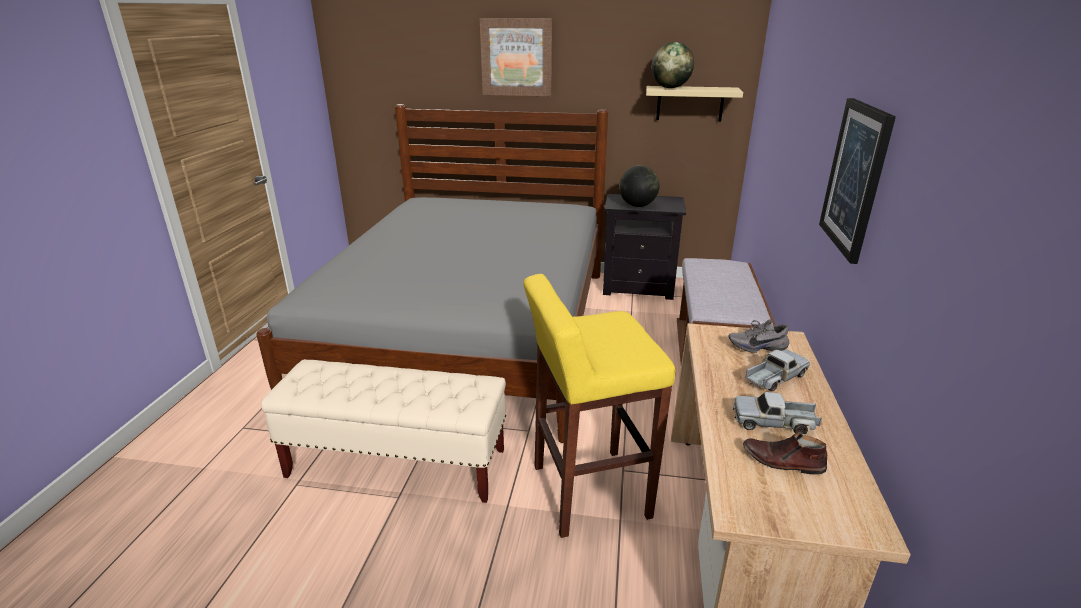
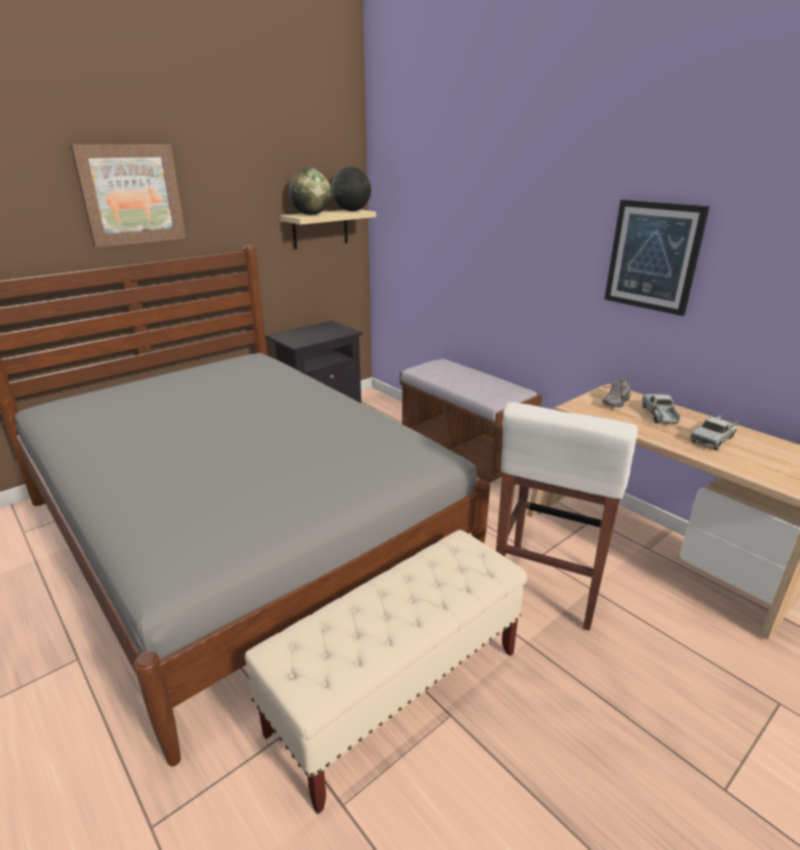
camera: 50 degrees left, 0 degrees up
yellow stool [524,274,676,538] -> white stool [496,402,638,631]
globe [619,165,659,207] -> globe moved to [331,166,371,211]
brown shoe [743,433,827,475] -> none

